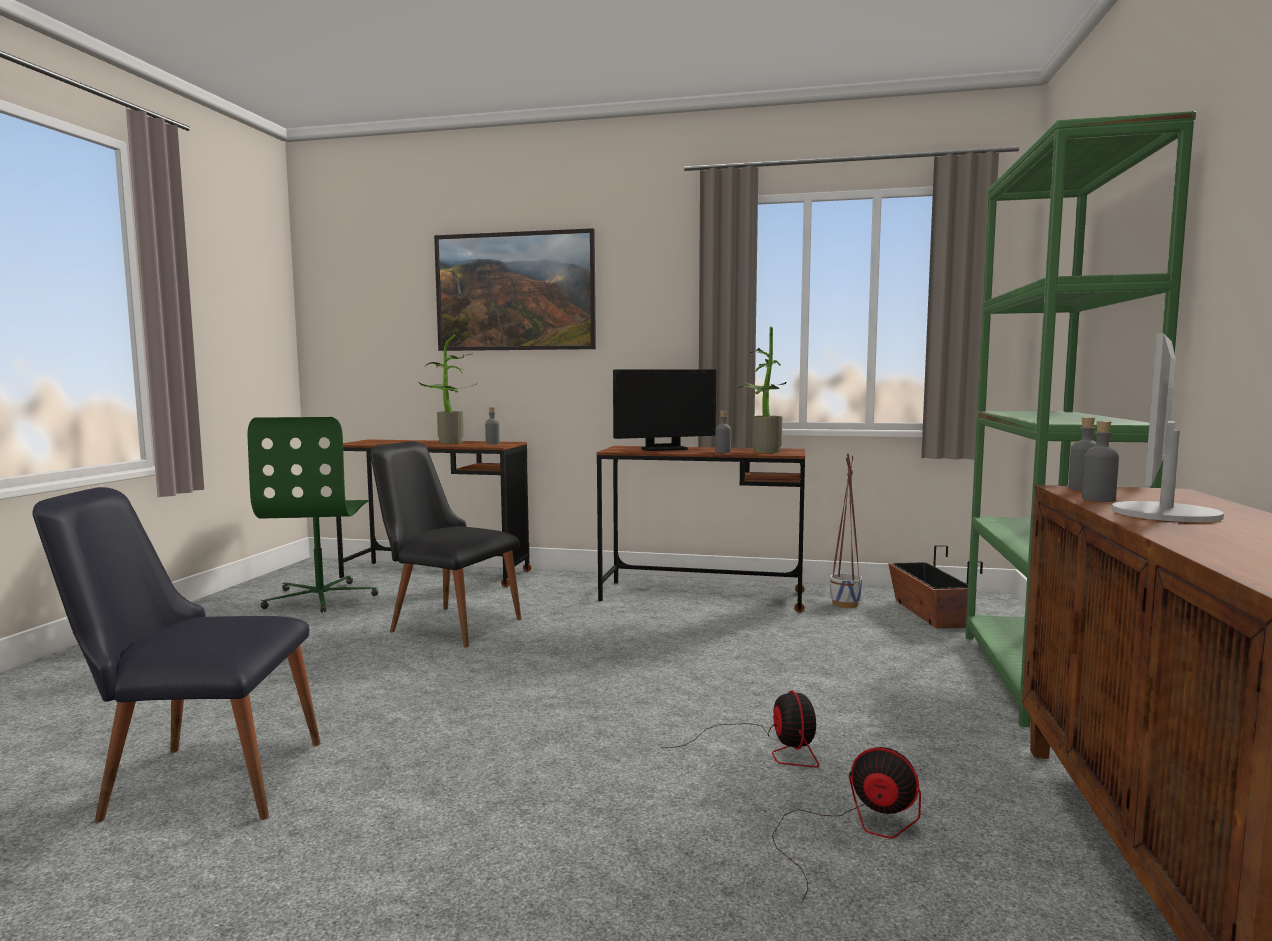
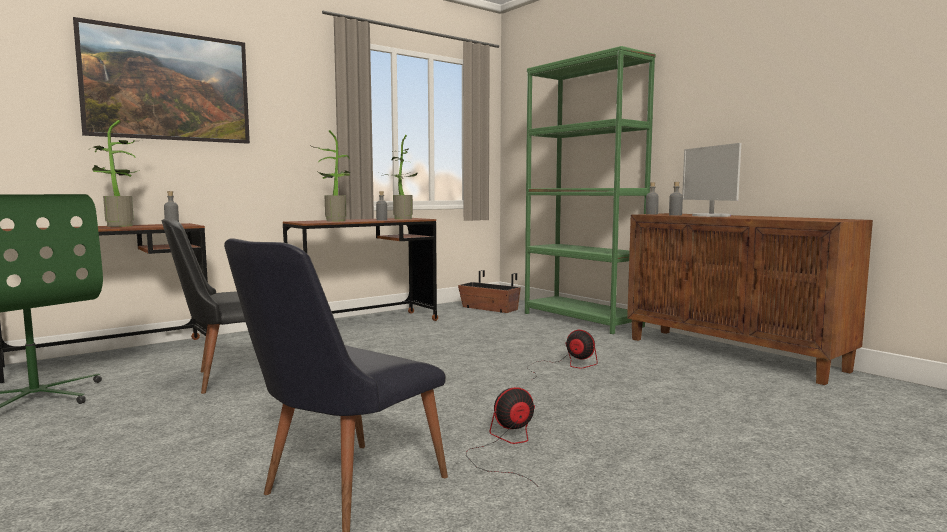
camera: 50 degrees left, 0 degrees up
monitor [613,369,716,451] -> potted plant [311,130,351,221]
fan [772,747,921,903] -> fan moved to [466,387,536,485]
planter [830,454,862,608] -> none

